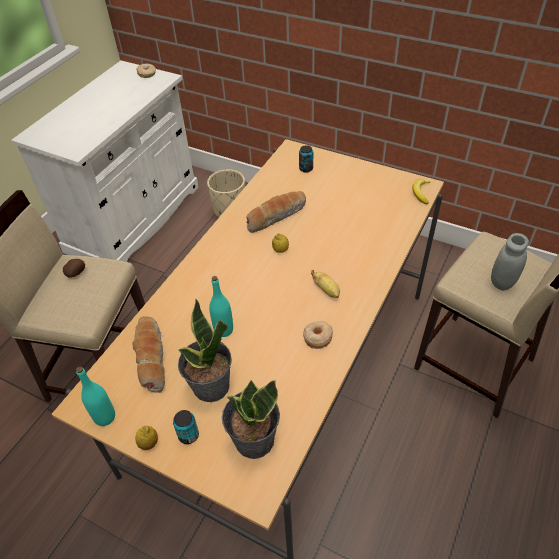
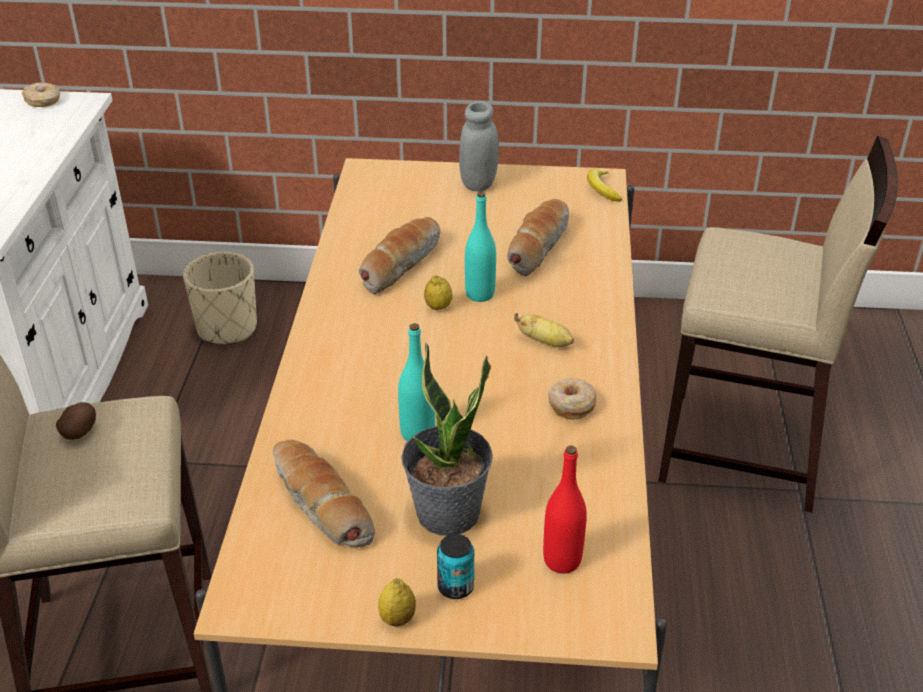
camera: 25 degrees left, 10 degrees down
turquoise bottle [76,367,115,426] -> turquoise bottle moved to [465,192,496,302]
potted plant [222,380,280,459] -> red bottle [543,445,587,573]
can [299,145,313,173] -> none
grey jar [491,233,529,291] -> grey jar moved to [459,101,499,192]
none -> bread [507,199,569,277]

